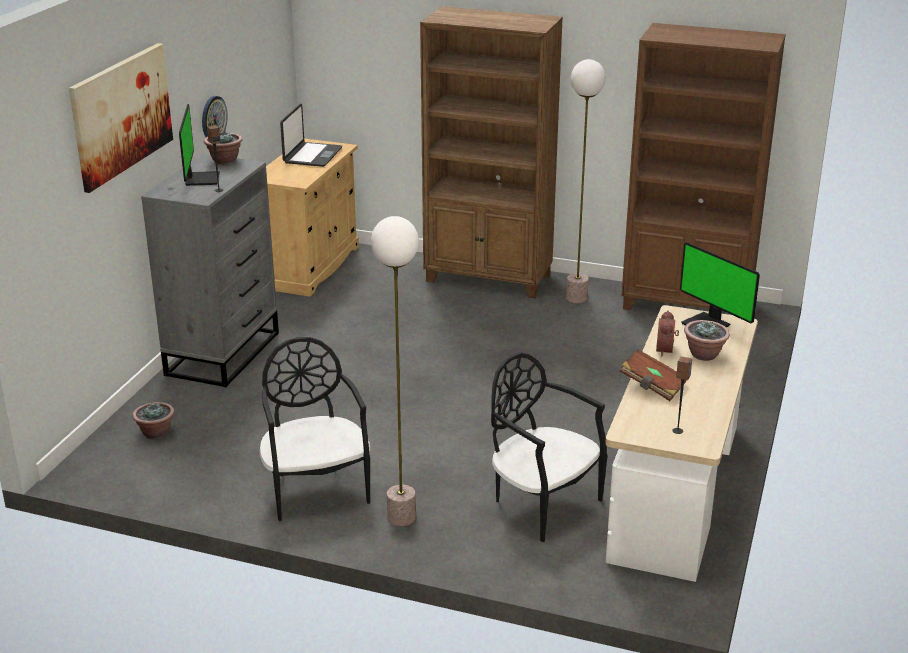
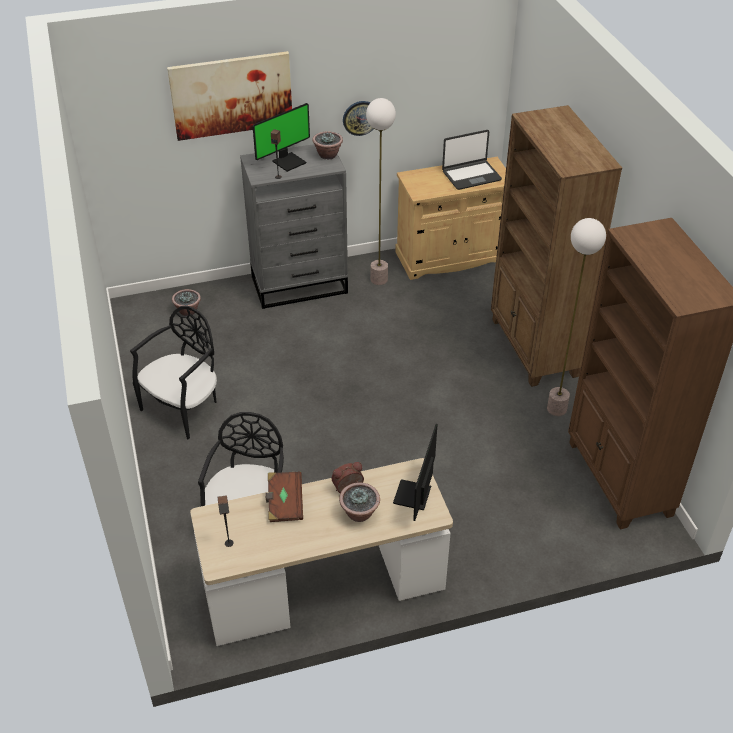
camera: 55 degrees right, 15 degrees up
floor lamp [371,216,419,526] -> floor lamp moved to [366,98,396,285]

